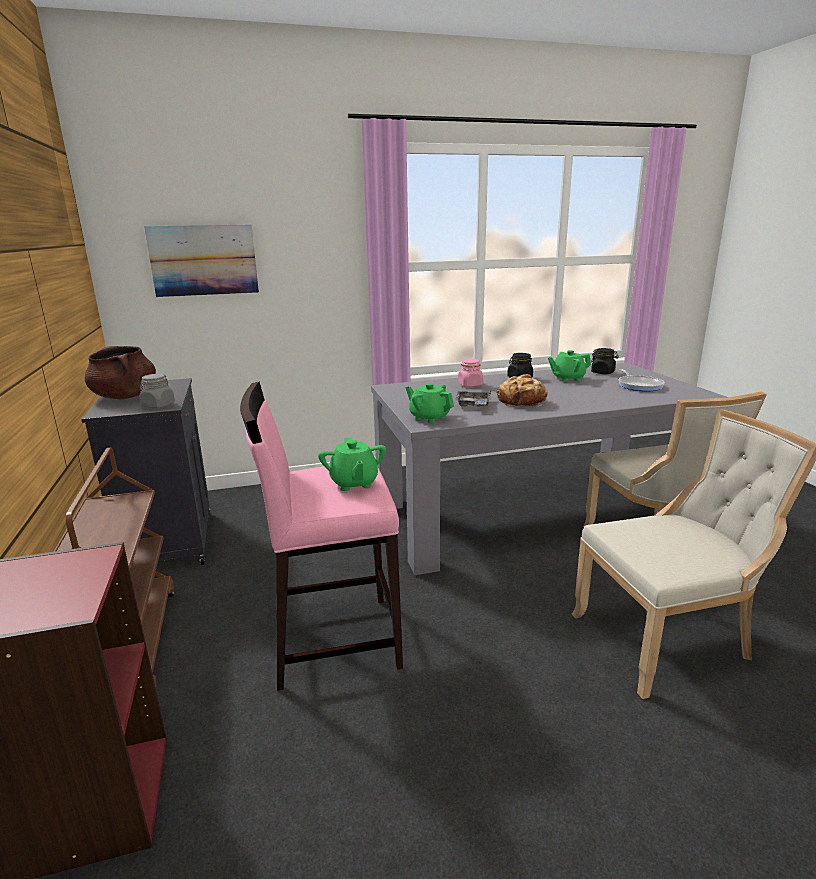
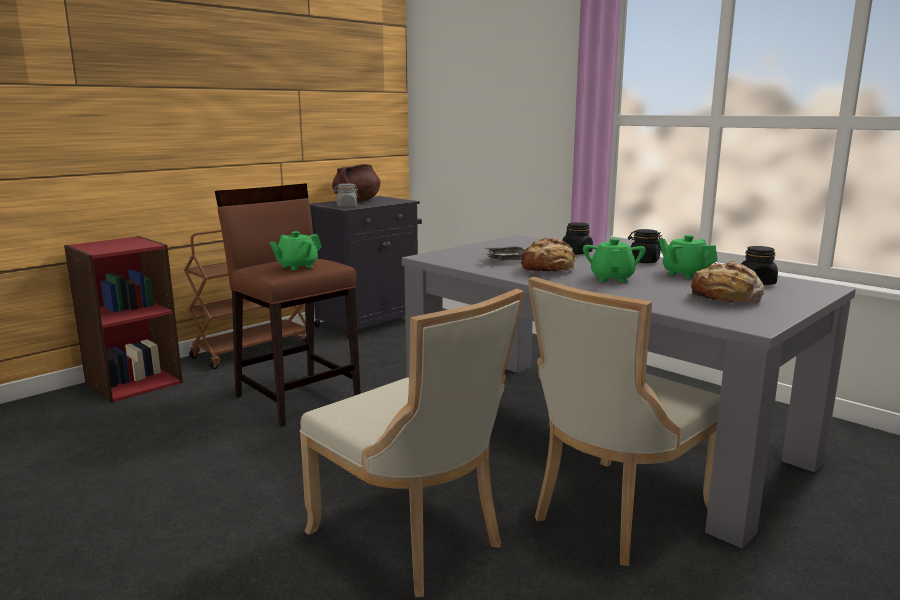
camera: 60 degrees right, 5 degrees down
picture [144,224,259,297] -> none
pink stool [240,382,403,691] -> brown stool [215,183,361,427]
green teapot [405,383,454,423] -> green teapot moved to [583,238,646,283]
pink jar [458,359,483,387] -> black jar [562,222,593,254]
frying pan [619,369,665,391] -> bread [685,261,764,304]

